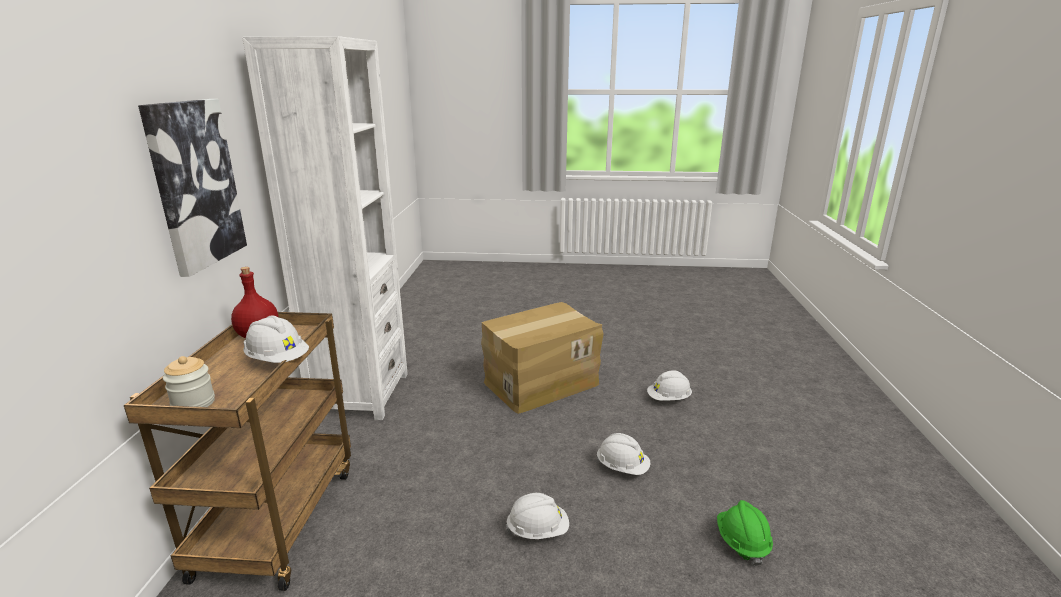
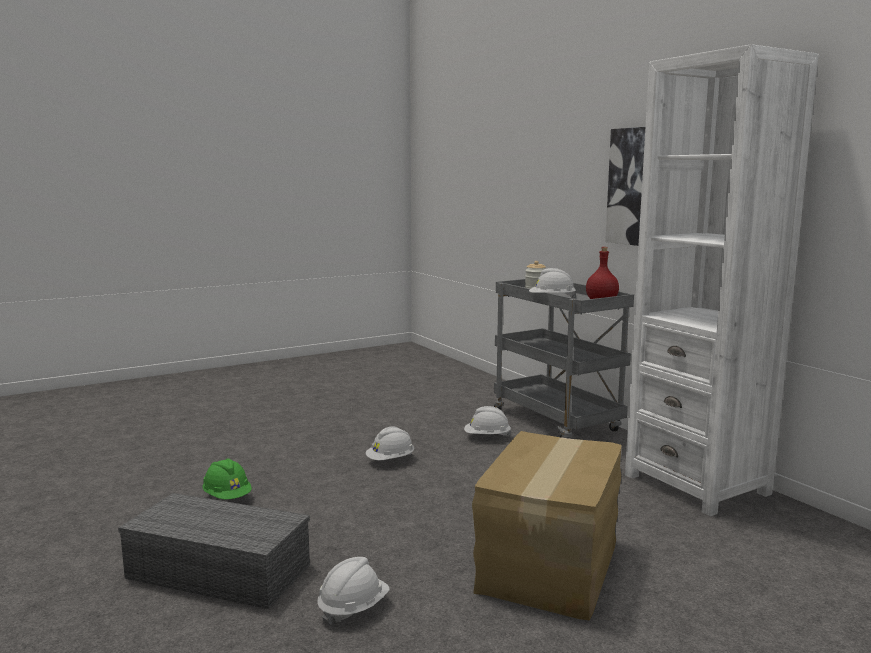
camera: 145 degrees right, 10 degrees down
brown cart [124,312,351,591] -> grey cart [494,279,634,439]
white hard hat [596,433,650,475] -> white hard hat moved to [464,406,511,437]
none -> grey storage box [118,493,310,609]

